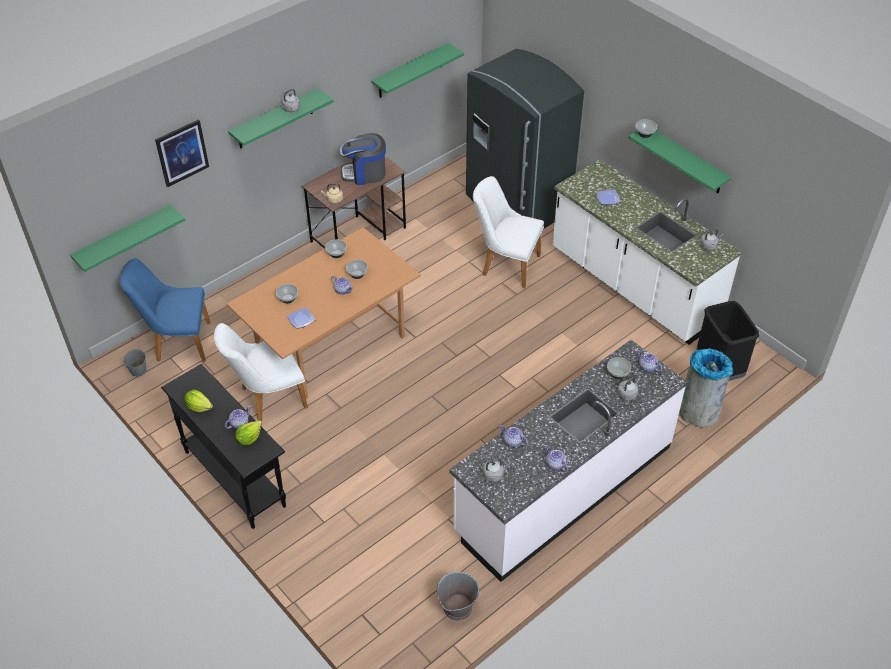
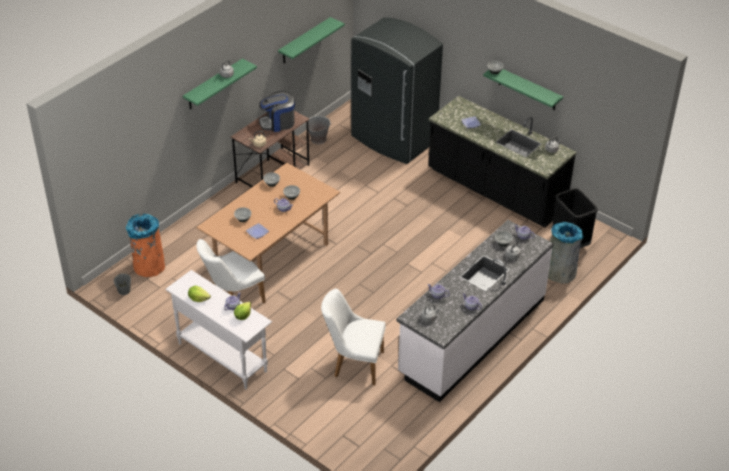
camera: 10 degrees left, 5 degrees down
green shelf [70,205,185,272] -> none
blue chair [120,258,210,362] -> orange trash can [126,214,165,277]
picture [155,119,209,187] -> none
black console table [161,364,286,529] -> white console table [165,270,272,389]
grey bucket [436,571,481,621] -> grey bucket moved to [306,116,331,144]
white chair [473,176,544,289] -> white chair moved to [321,289,386,385]
white counter [552,159,742,345] -> black counter [428,96,577,228]

